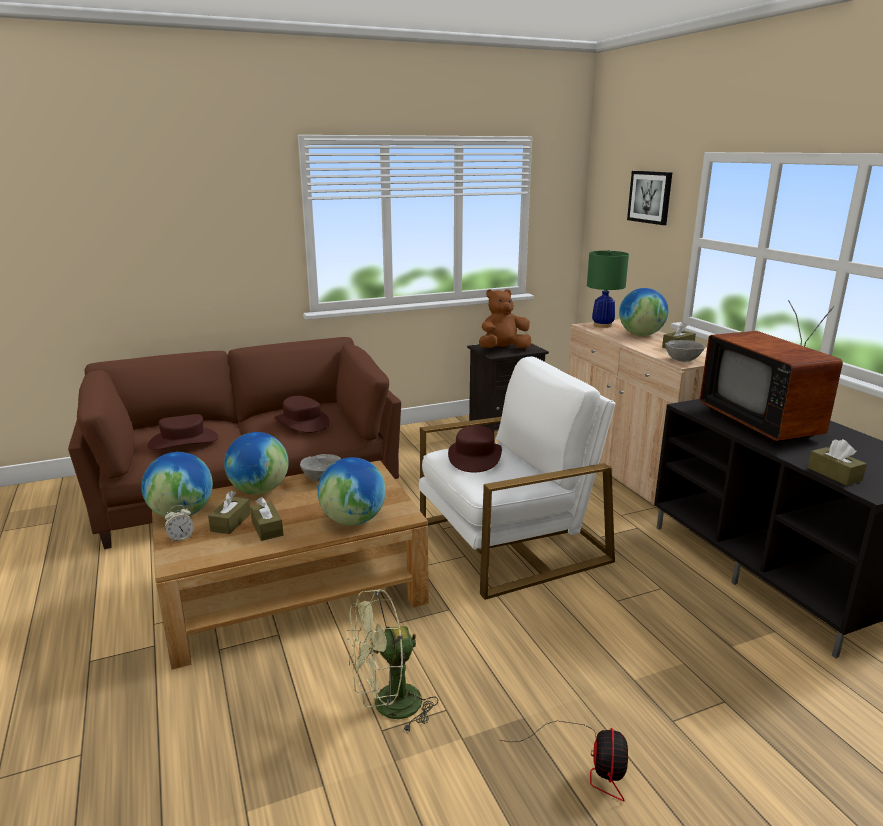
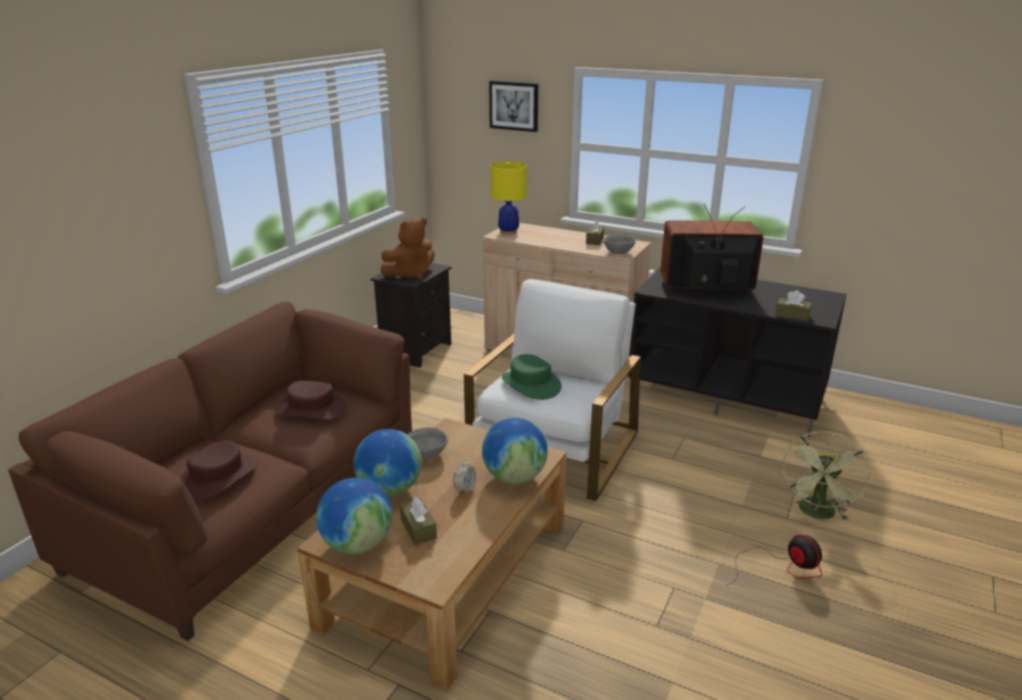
camera: 40 degrees left, 5 degrees up
alarm clock [165,505,194,542] -> alarm clock moved to [453,459,476,495]
brown tissue box [250,497,283,541] -> none
green fan [347,589,438,733] -> green fan moved to [782,431,870,521]
brown hat [448,425,502,472] -> green hat [502,354,562,400]
brown plush toy [479,289,531,348] -> brown plush toy turned 150 degrees counterclockwise [380,218,435,280]
green table lamp [587,250,629,328] -> yellow table lamp [490,161,527,235]
globe [619,288,668,336] -> none
television [700,300,843,442] -> television turned 150 degrees clockwise [660,204,764,292]

